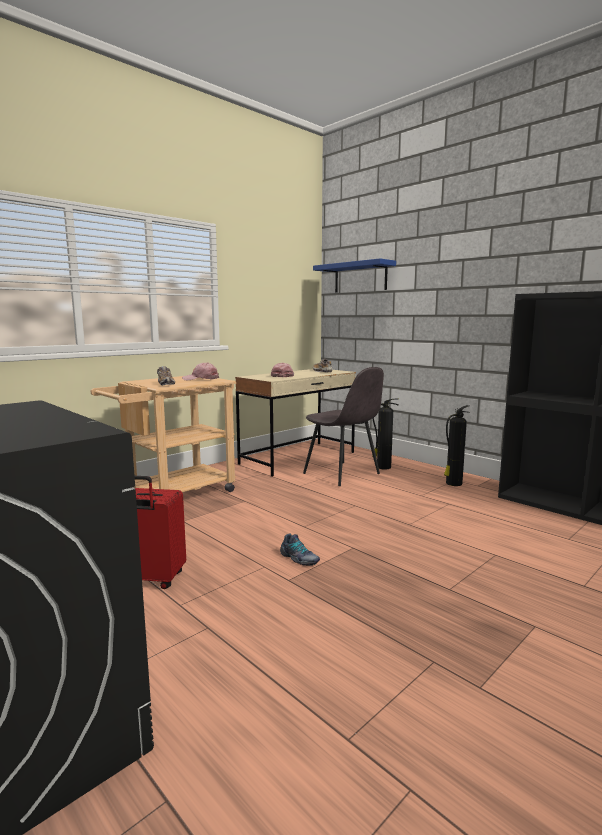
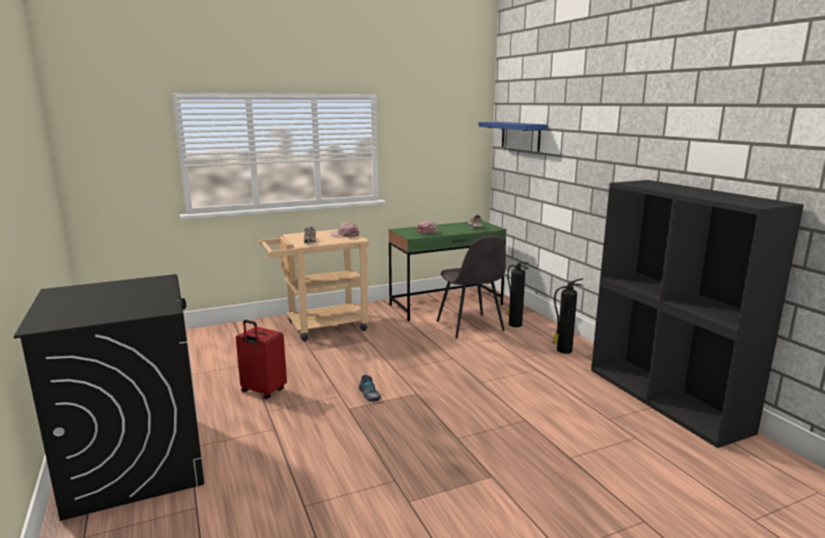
camera: 20 degrees right, 5 degrees up
beige desk [235,369,356,476] -> green desk [389,221,507,321]

